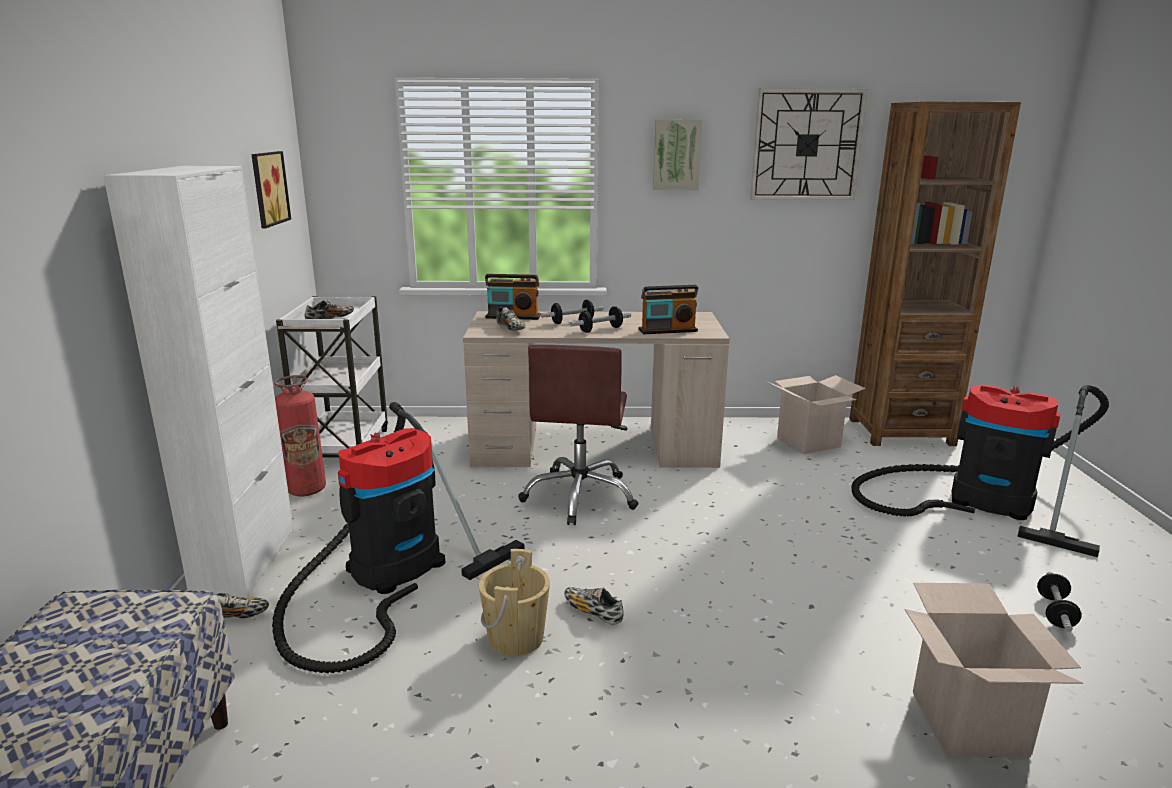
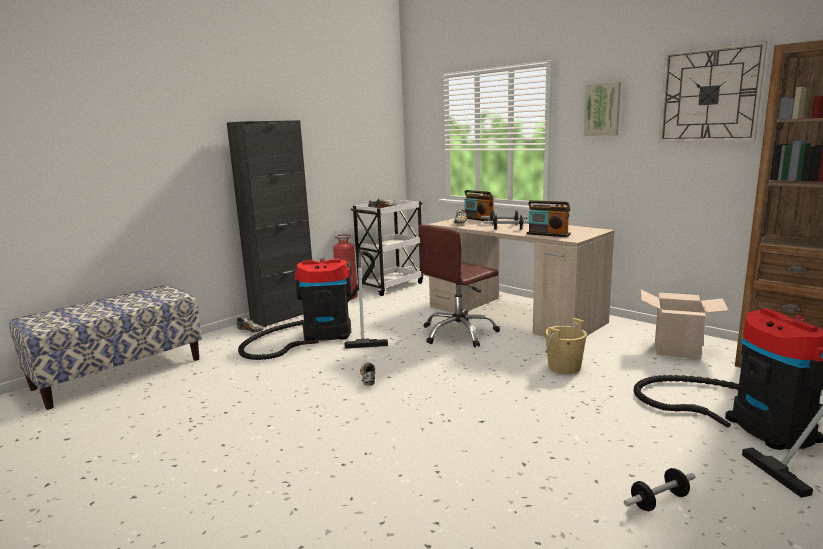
camera: 45 degrees right, 5 degrees down
white cabinet [103,166,294,598] -> black cabinet [227,120,312,327]
picture [251,151,291,228] -> none
beige bucket [478,549,550,656] -> beige bucket moved to [545,318,587,374]
cardboard box [905,583,1083,757] -> none

